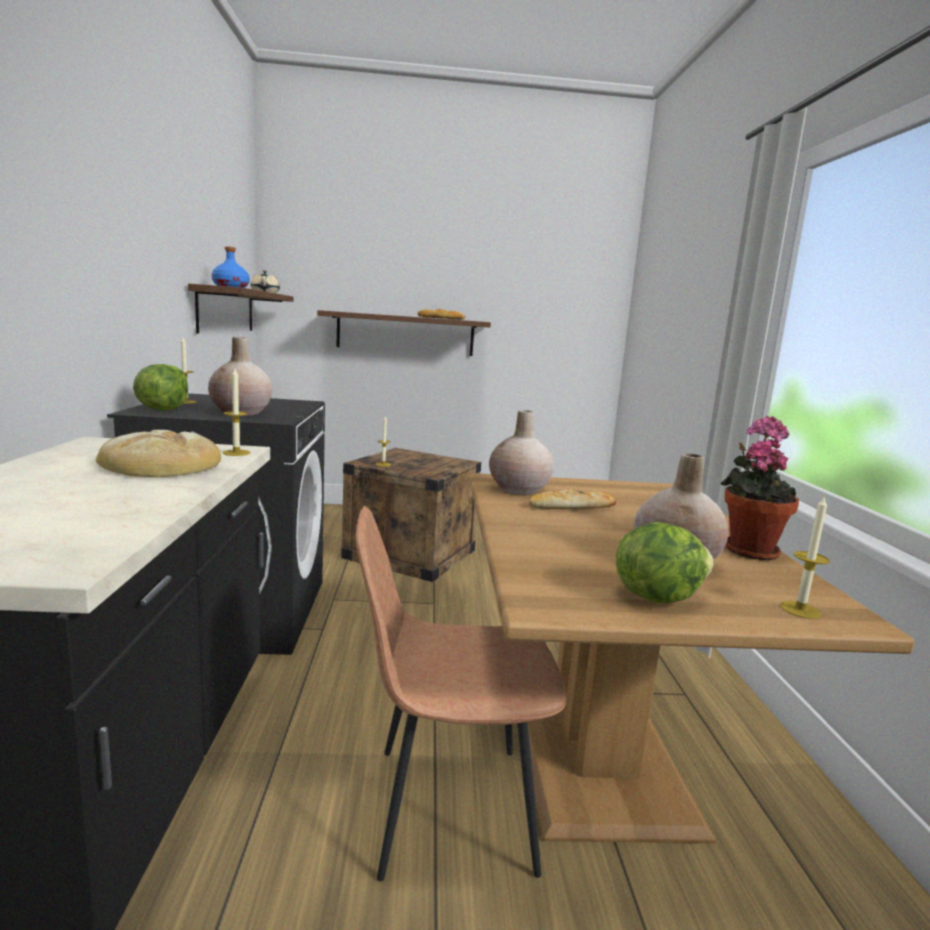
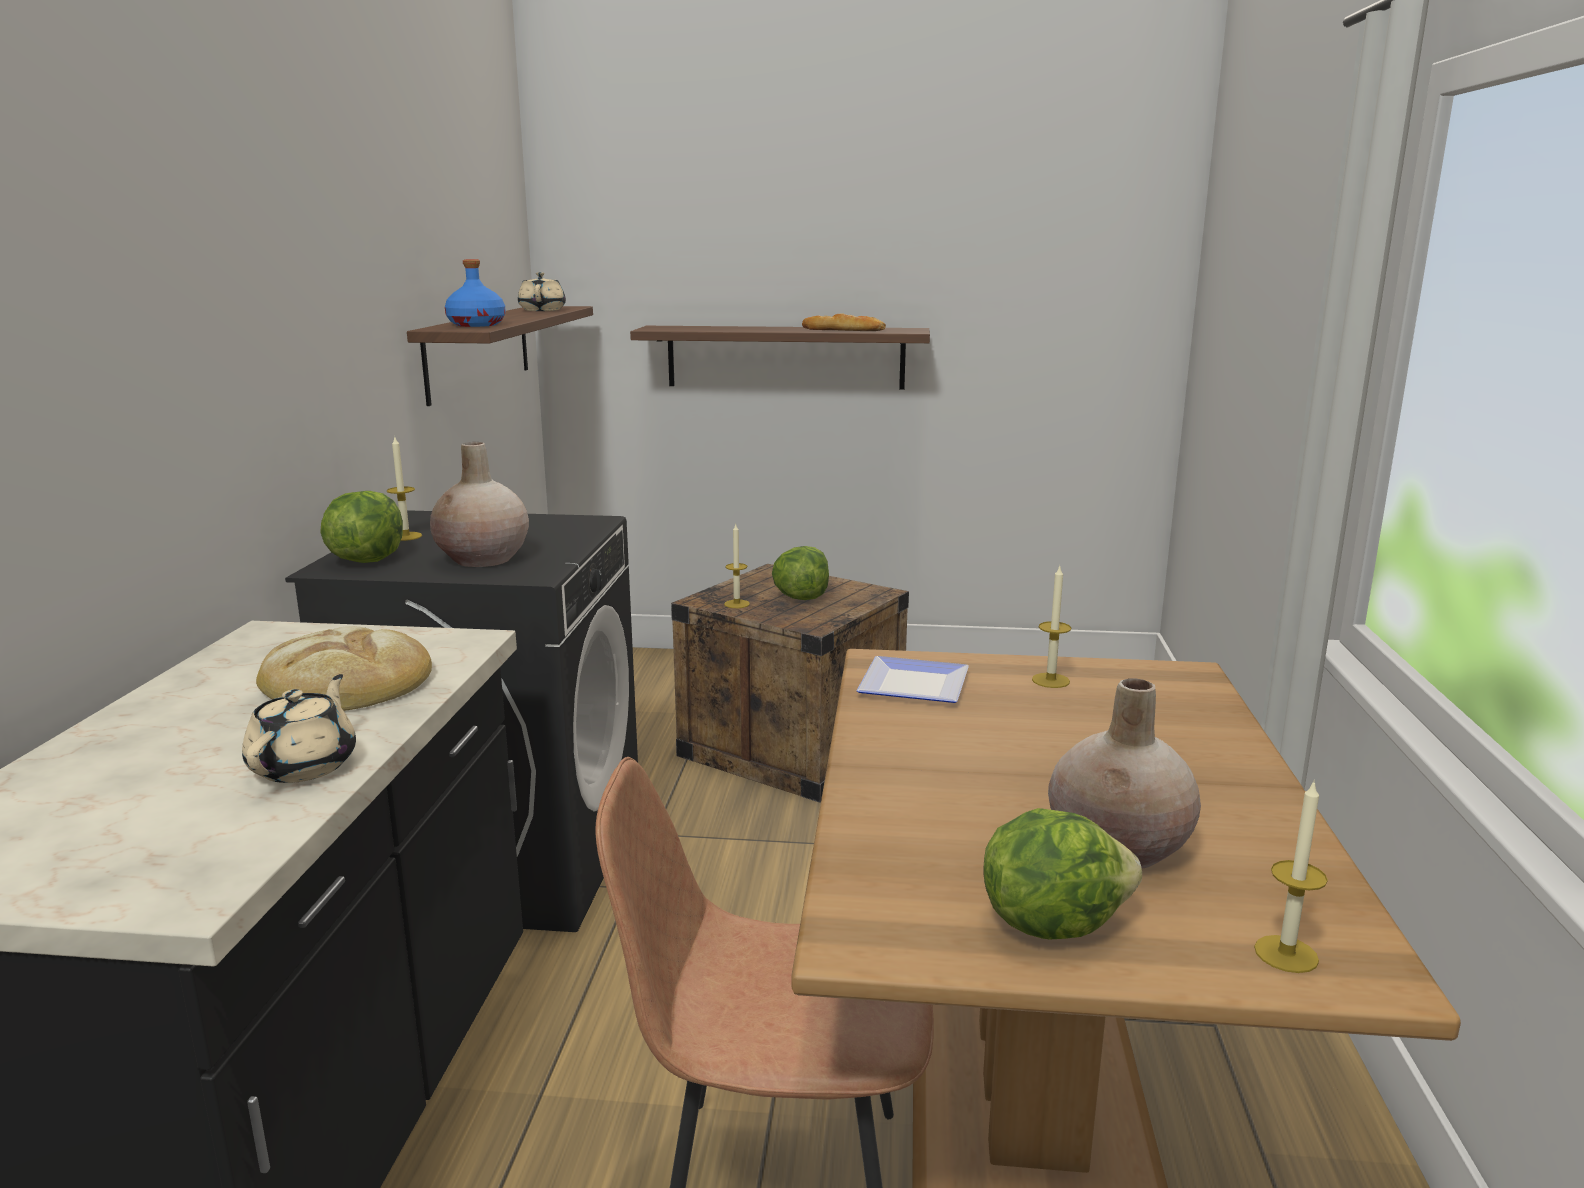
camera: 10 degrees right, 5 degrees up
candle [223,369,250,456] -> candle moved to [1032,566,1071,688]
beige vase [489,410,554,495] -> plate [856,656,969,703]
bread [529,489,616,509] -> none
potted plant [721,416,799,560] -> none
none -> beige teapot [242,674,356,783]
none -> lettuce [772,546,829,600]

